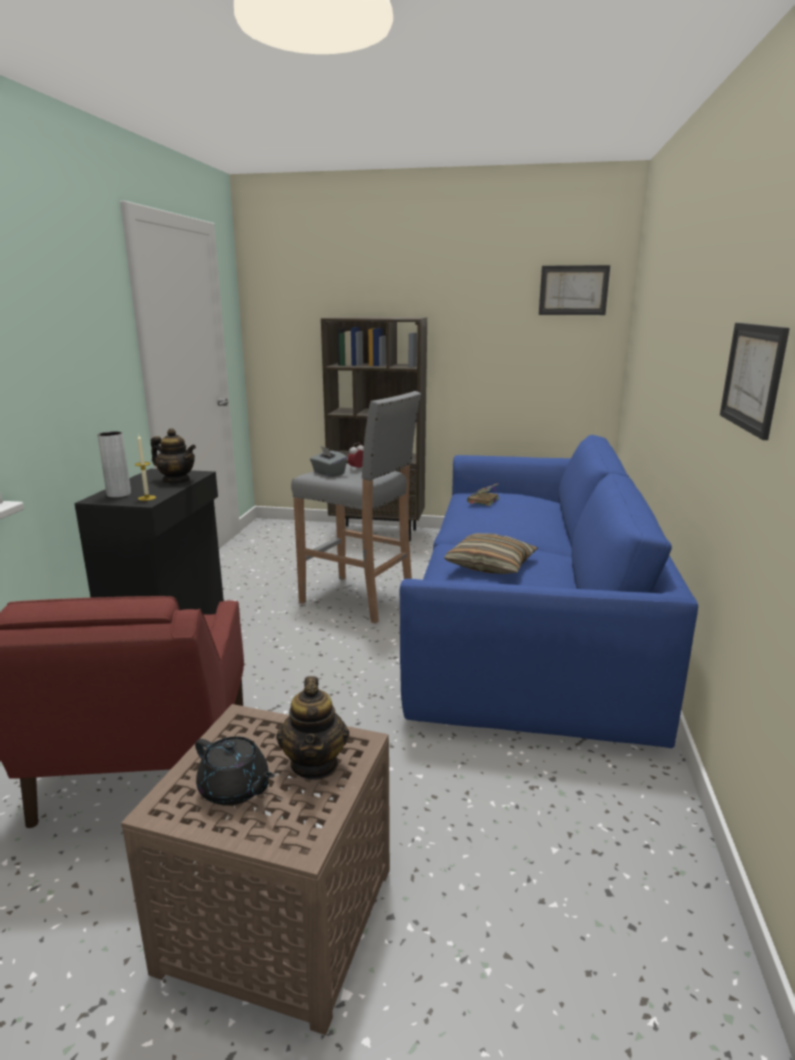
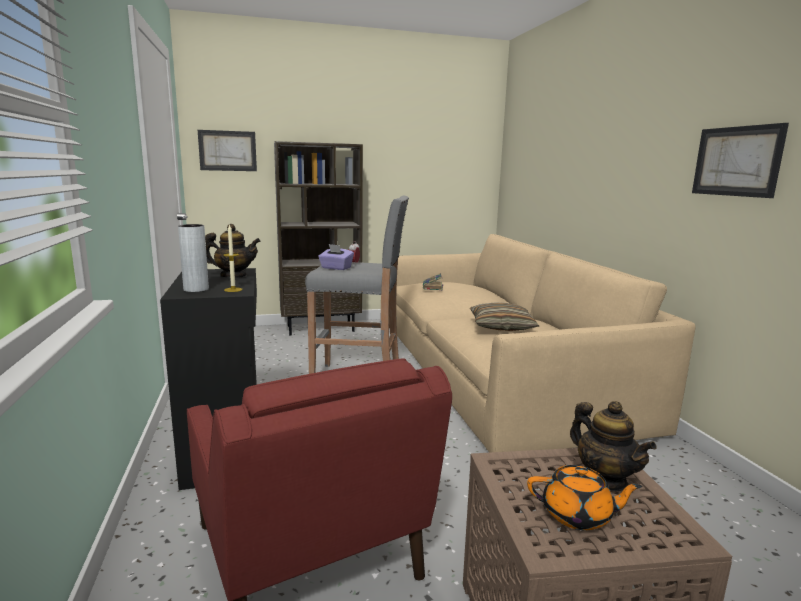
camera: 25 degrees left, 5 degrees down
black teapot [195,736,275,806] -> orange teapot [527,465,643,530]
grey tissue box [310,446,347,477] -> purple tissue box [318,244,354,270]
blue sofa [399,435,698,748] -> beige sofa [396,234,696,453]
picture [539,265,610,315] -> picture moved to [198,130,257,171]

